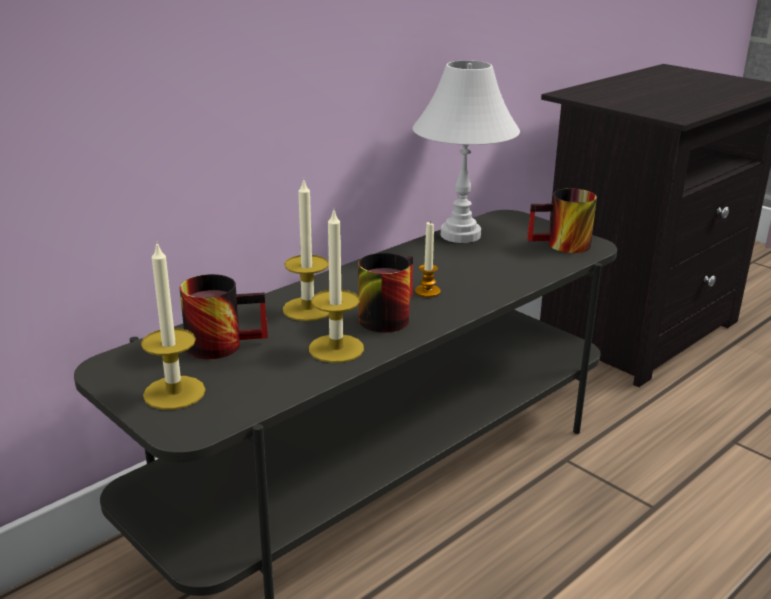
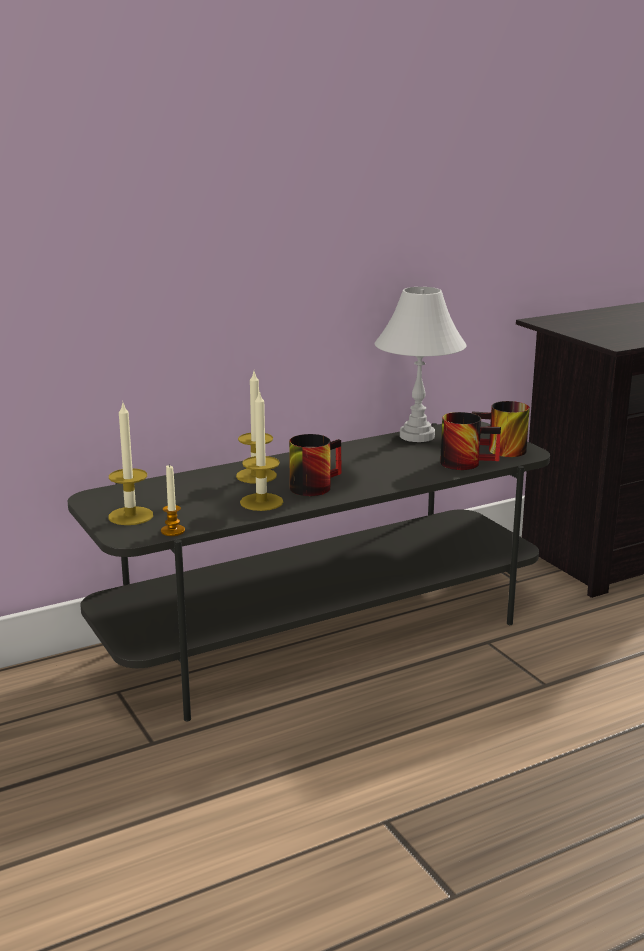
camera: 15 degrees right, 5 degrees down
mug [180,274,268,359] -> mug moved to [440,412,501,470]
candle [415,222,441,297] -> candle moved to [161,464,185,536]

